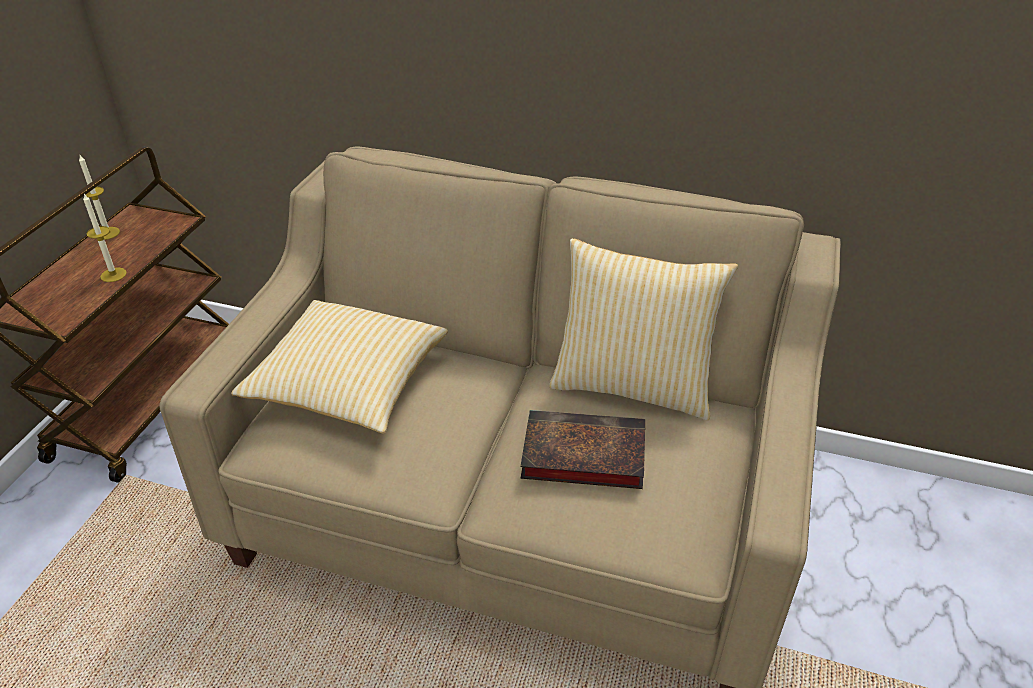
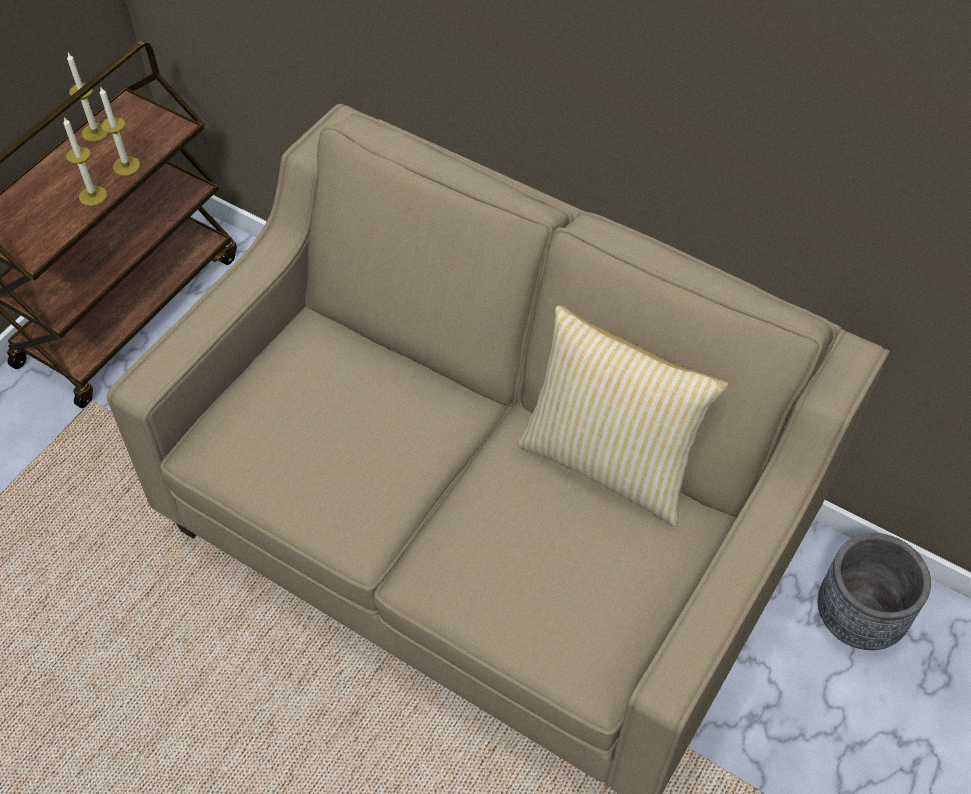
camera: 15 degrees right, 15 degrees up
pillow [231,300,448,434] -> none
book [520,410,645,489] -> none
none -> candle [100,87,140,176]
none -> grey planter [818,533,931,650]

